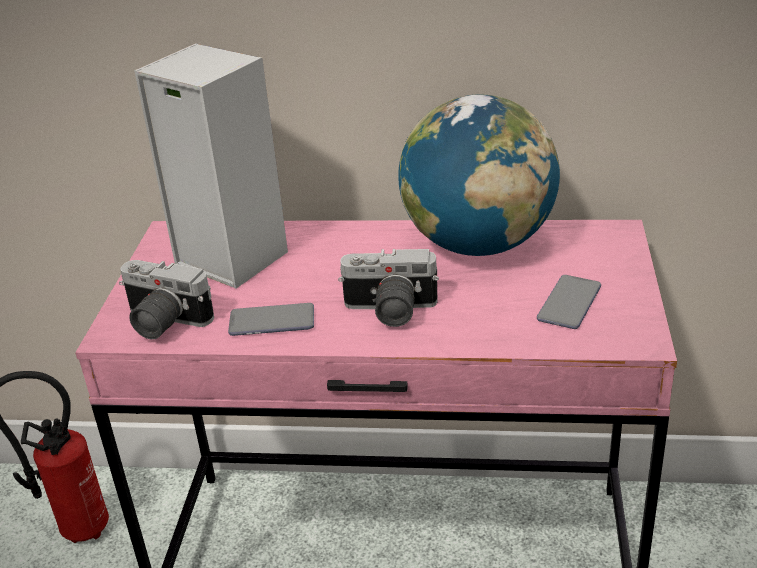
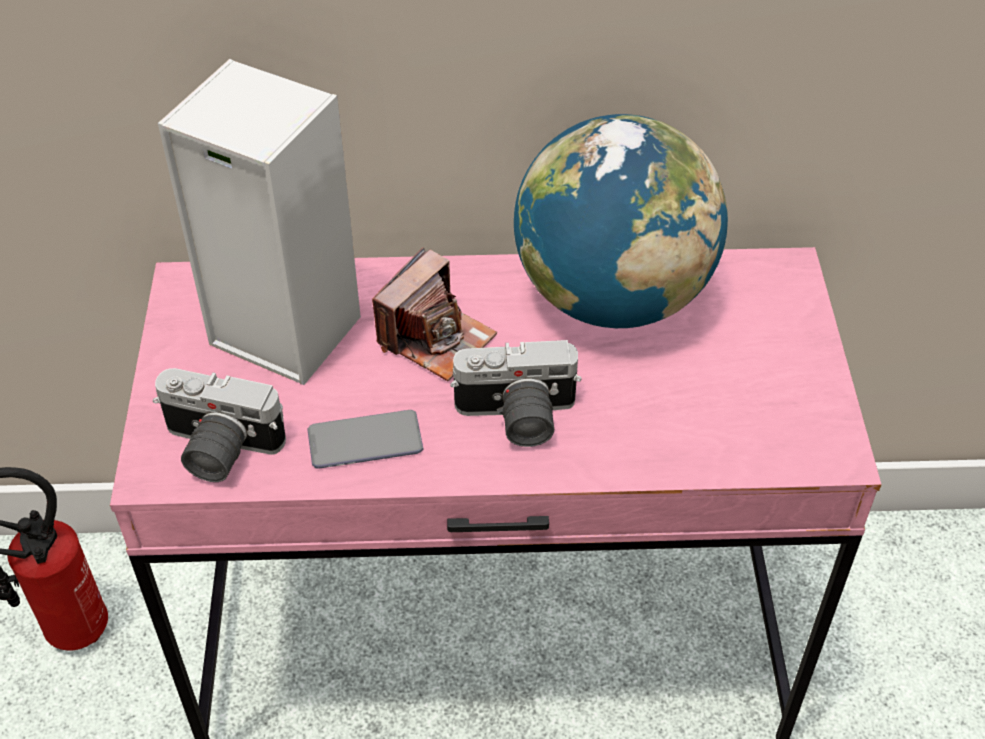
camera: 10 degrees left, 15 degrees up
phone [537,275,601,329] -> none
none -> camera [372,247,497,381]

